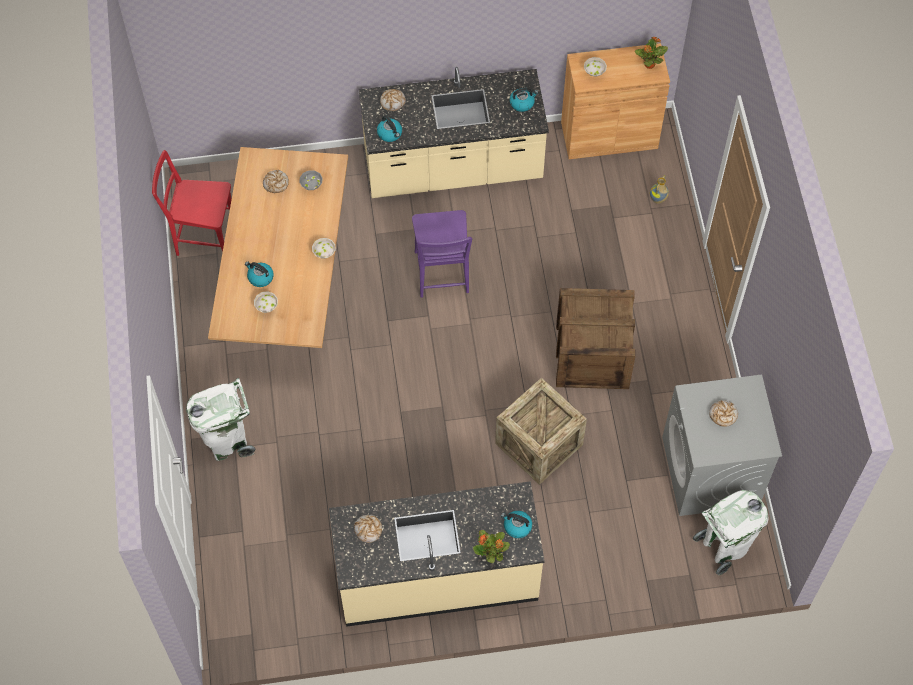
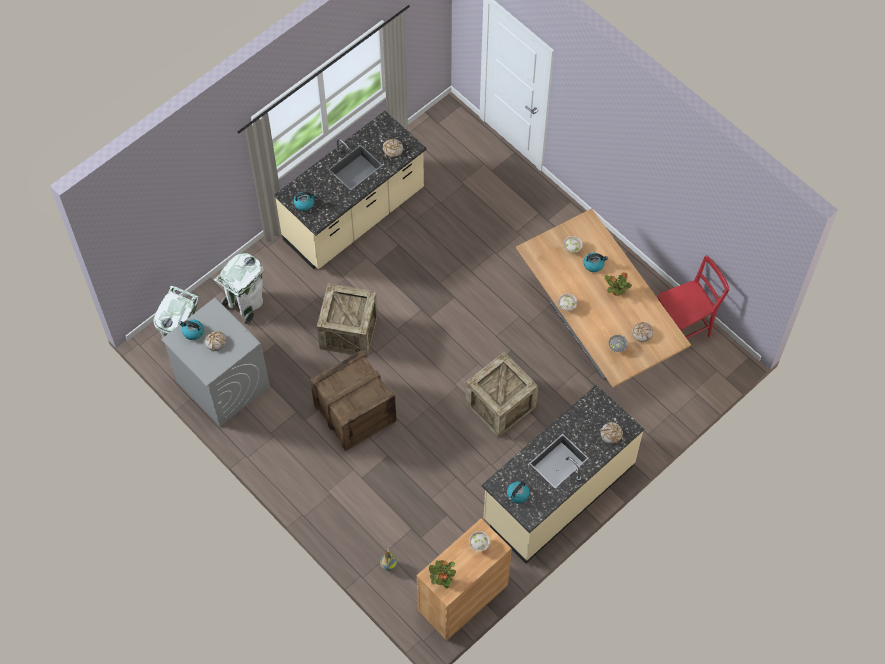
camera: 145 degrees right, 0 degrees up
white trash can [186,378,255,461] -> white trash can moved to [214,253,264,325]
kettle [377,116,402,142] -> kettle moved to [179,320,204,340]
purple chair [412,210,472,298] -> crate [466,352,538,437]
potted plant [473,530,510,563] -> potted plant moved to [605,273,632,296]

